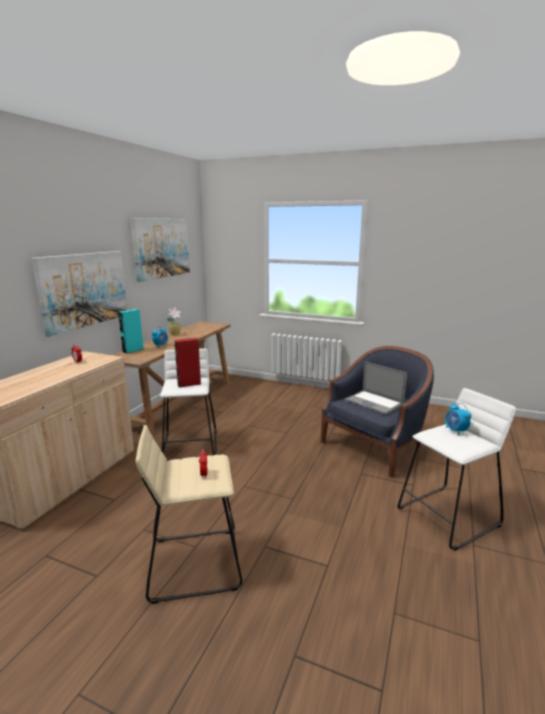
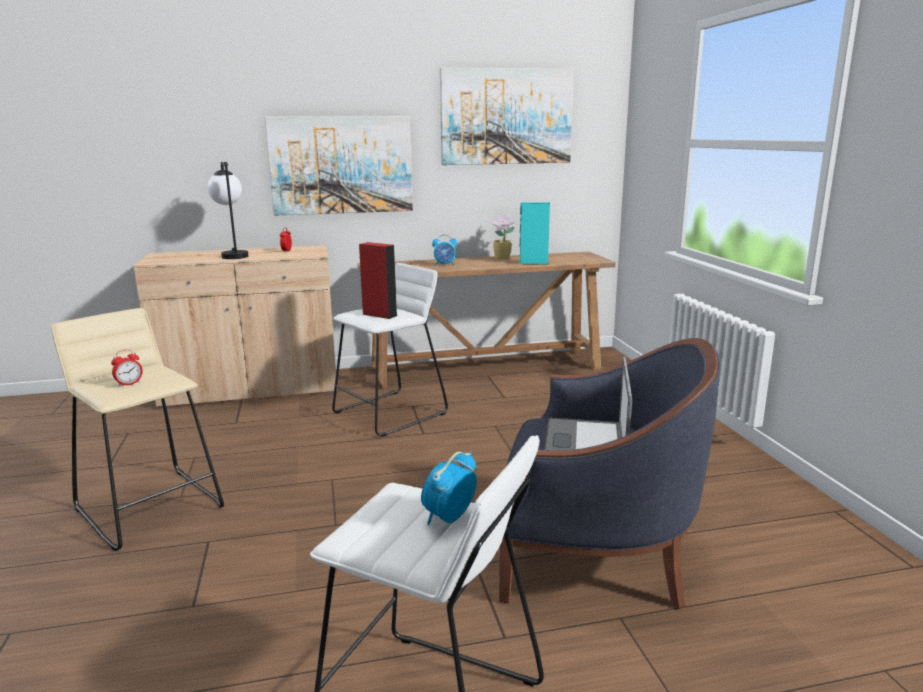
camera: 55 degrees right, 0 degrees up
turquoise speaker [118,309,144,354] -> turquoise speaker moved to [519,202,550,265]
none -> table lamp [207,162,248,259]

